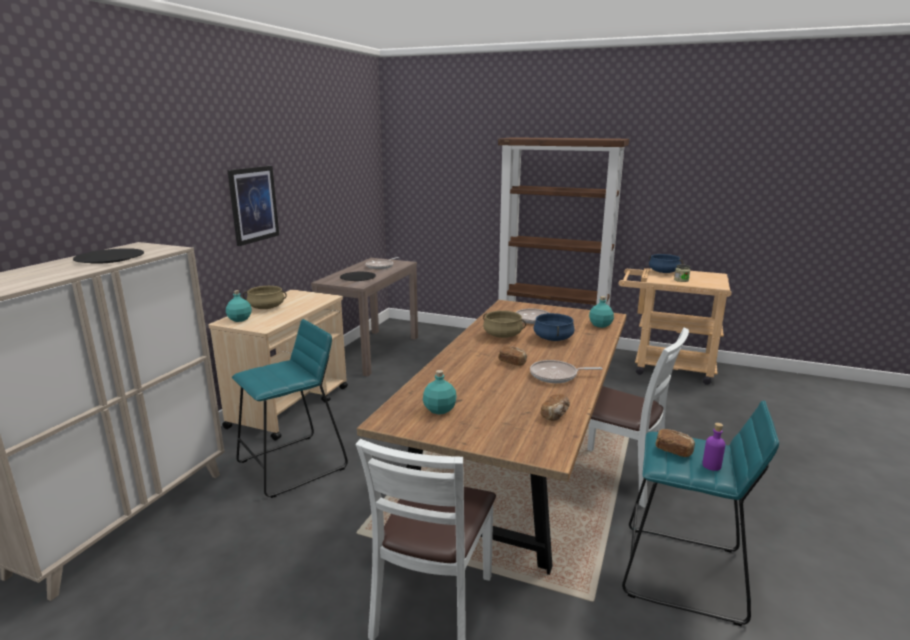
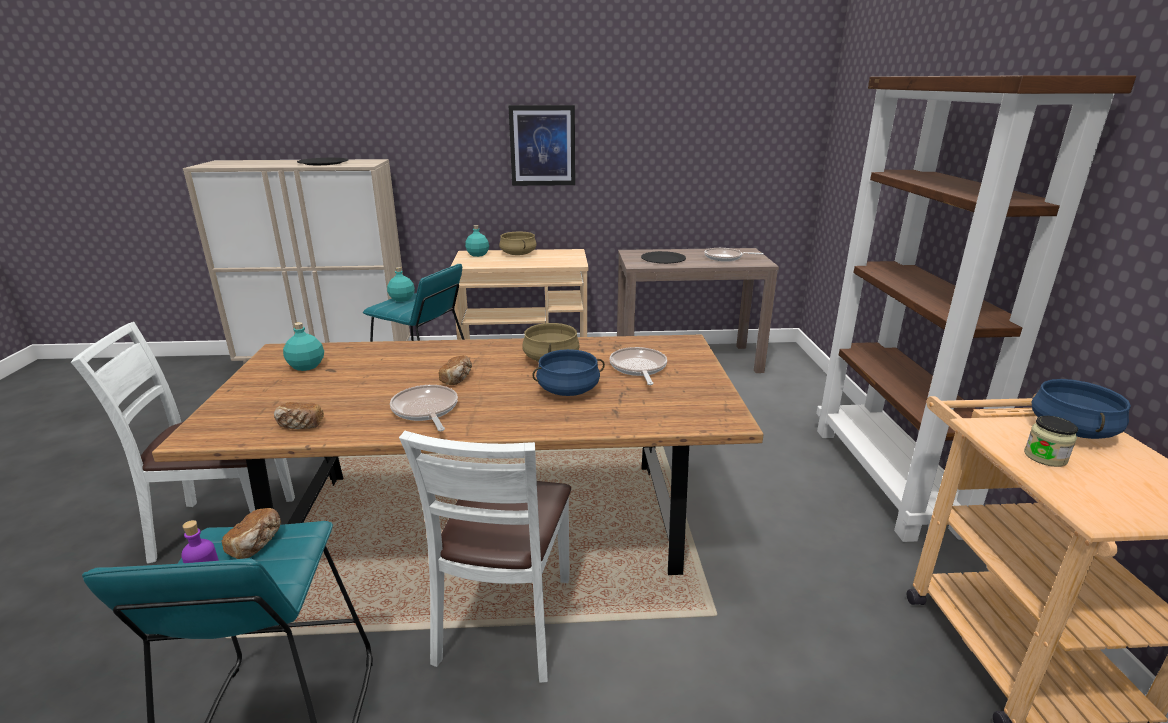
camera: 65 degrees right, 5 degrees up
turquoise bottle [589,296,614,328] -> turquoise bottle moved to [387,267,415,302]

